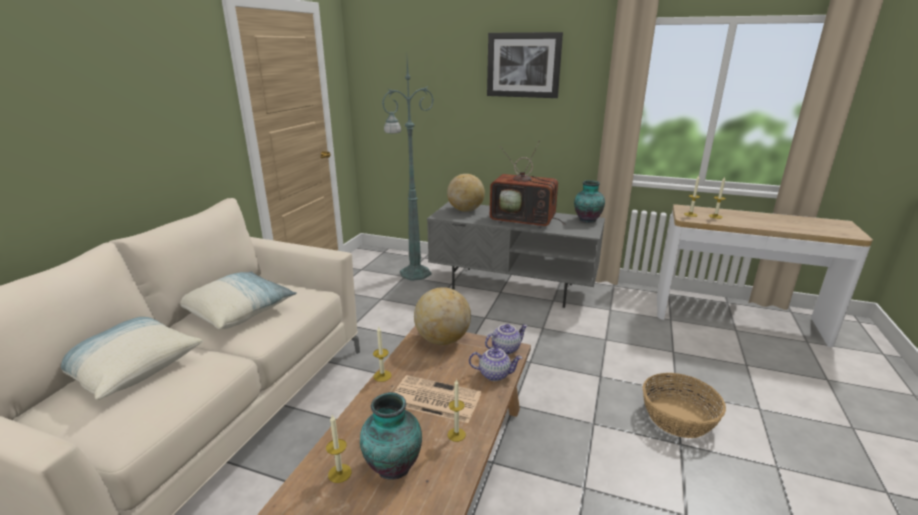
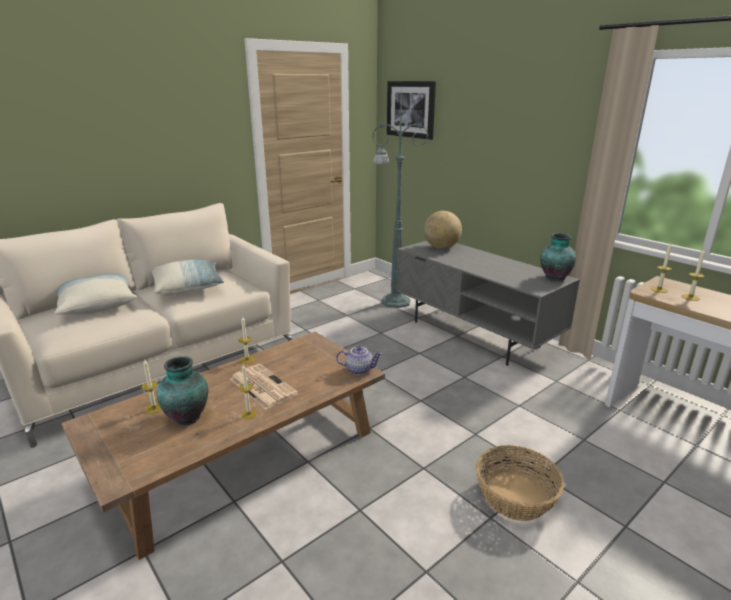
camera: 30 degrees right, 0 degrees up
globe [414,287,471,345] -> none
teapot [469,348,522,381] -> none
picture [487,32,563,98] -> picture moved to [387,81,436,140]
television [490,141,565,228] -> none

